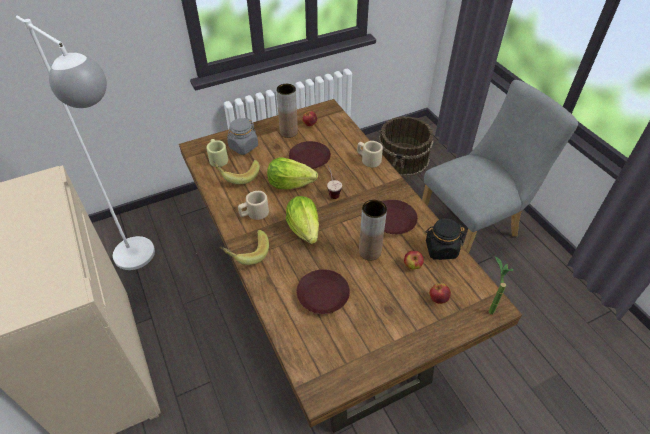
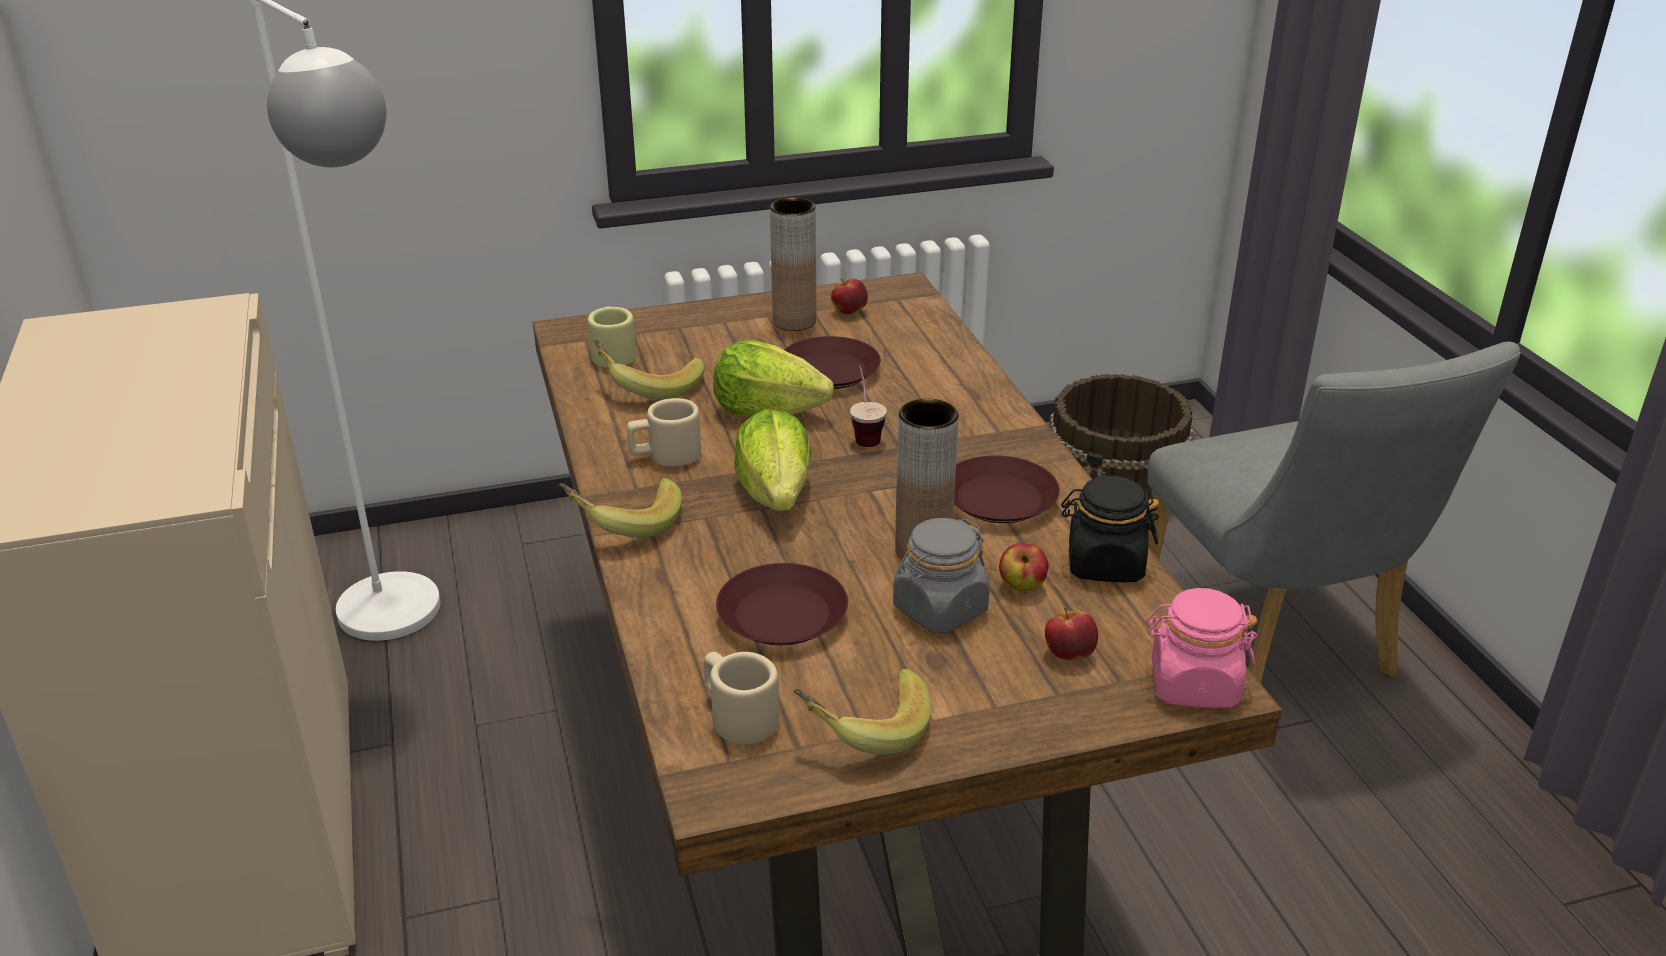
camera: 10 degrees right, 15 degrees down
grey jar [227,118,258,155] -> grey jar moved to [893,518,990,634]
beige mug [357,141,383,168] -> beige mug moved to [704,652,779,745]
grey chair [422,80,578,253] -> grey chair turned 90 degrees clockwise [1148,342,1521,683]
potted plant [488,256,513,315] -> pink jar [1146,588,1258,708]
none -> banana [793,668,931,754]

